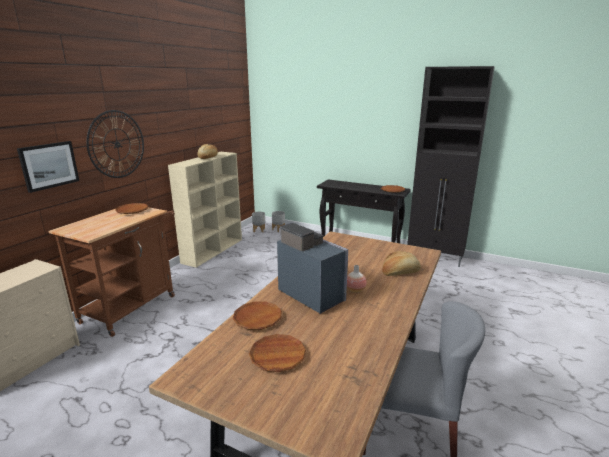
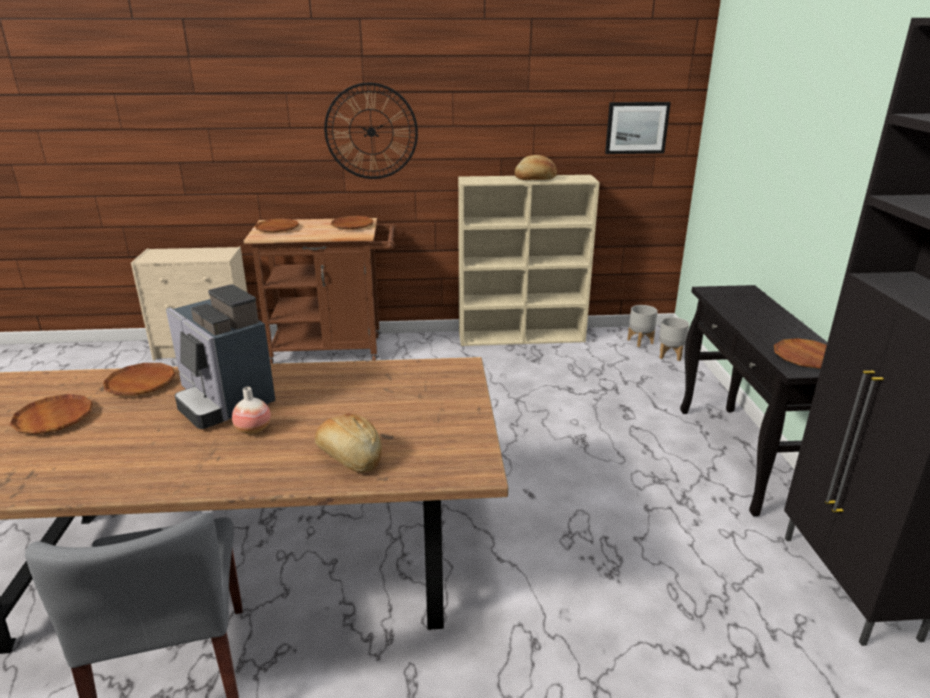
camera: 60 degrees right, 5 degrees up
picture [17,141,79,193] -> picture moved to [605,102,671,154]
coffee machine [277,223,348,314] -> coffee machine turned 120 degrees clockwise [166,284,276,429]
none -> brown plate [255,218,299,232]

